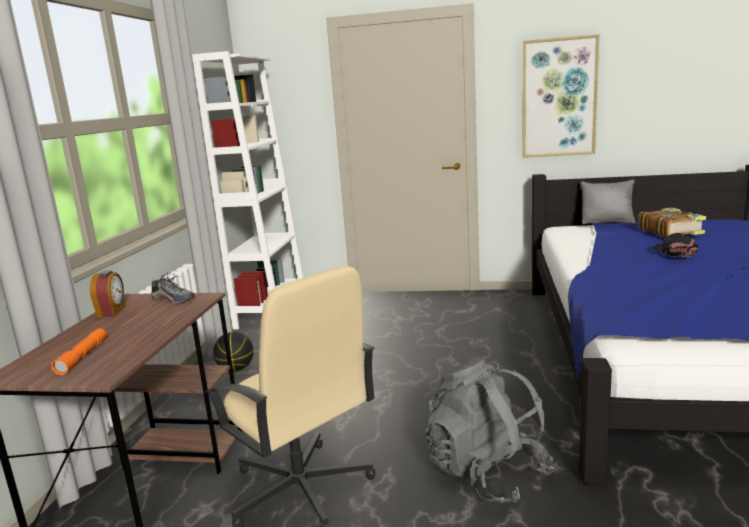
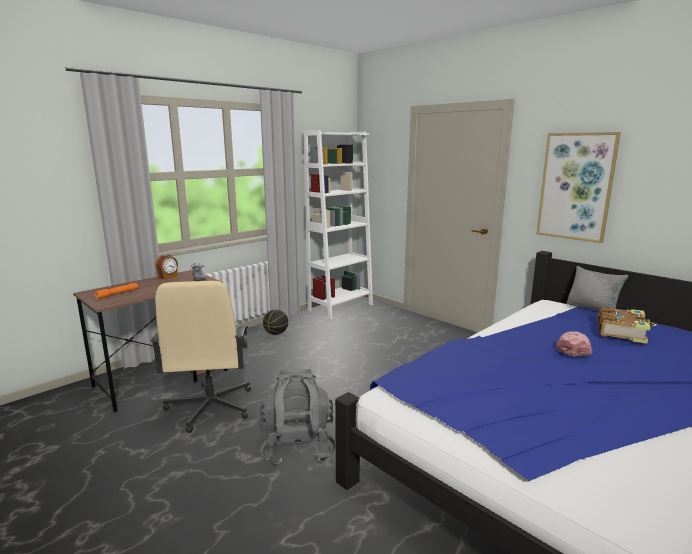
camera: 35 degrees right, 0 degrees up
black cap [652,233,699,257] -> pink cap [556,331,593,357]

